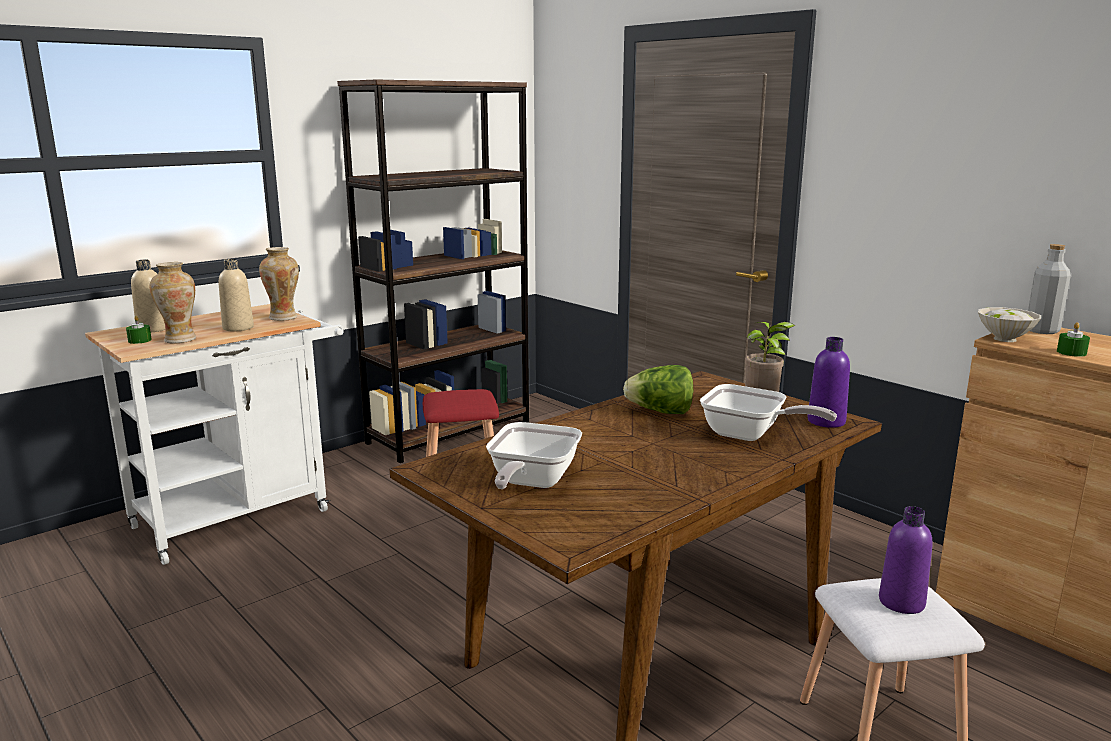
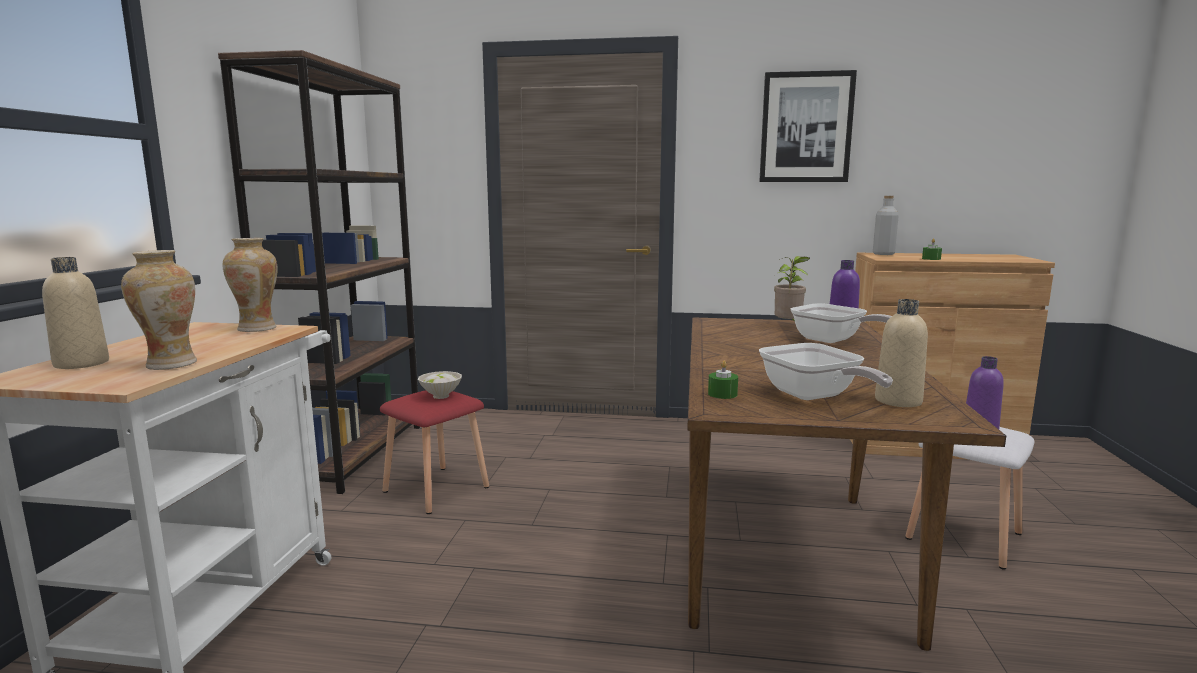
camera: 40 degrees left, 5 degrees down
green candle [126,316,152,344] -> green candle moved to [708,361,738,399]
beige bottle [219,259,254,332] -> beige bottle moved to [875,299,928,407]
lettuce [623,365,693,414] -> none
frying pan [700,384,837,441] -> frying pan turned 60 degrees clockwise [791,303,892,343]
white bowl [978,307,1041,342] -> white bowl moved to [418,371,462,399]
none -> picture [759,70,857,182]

